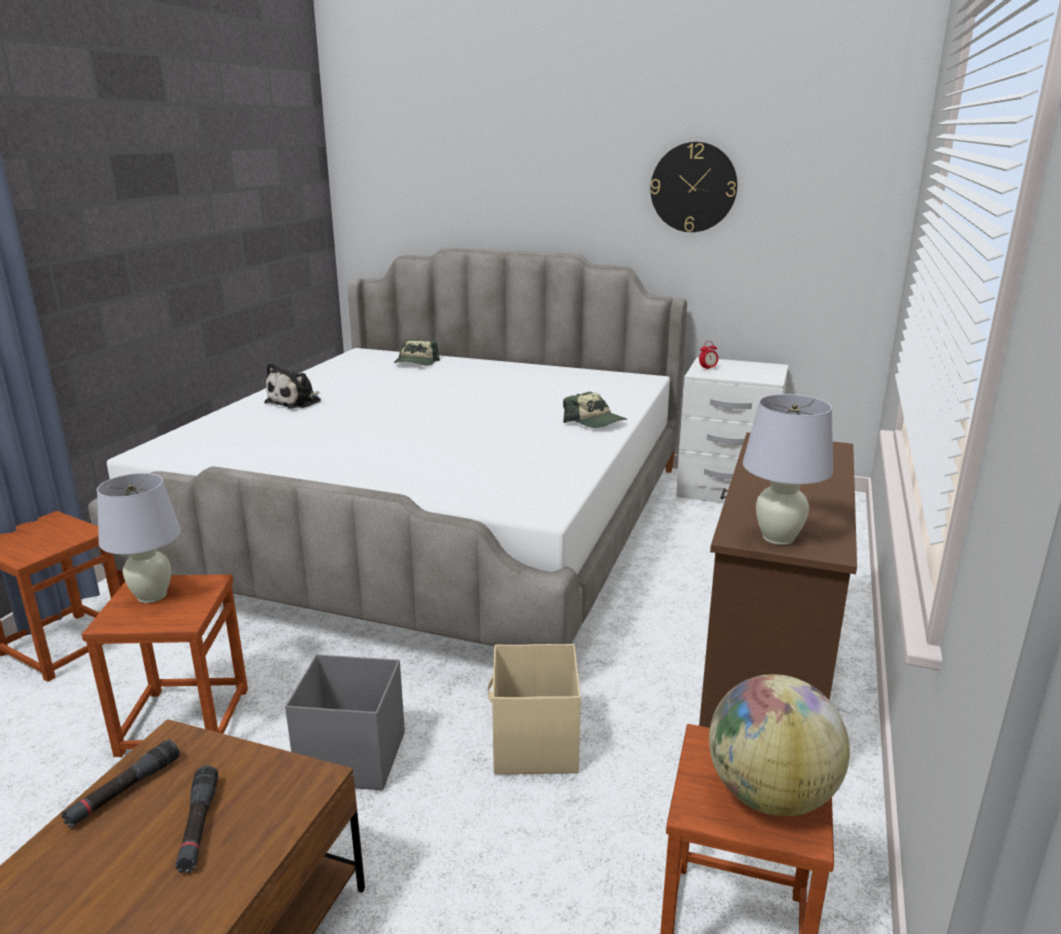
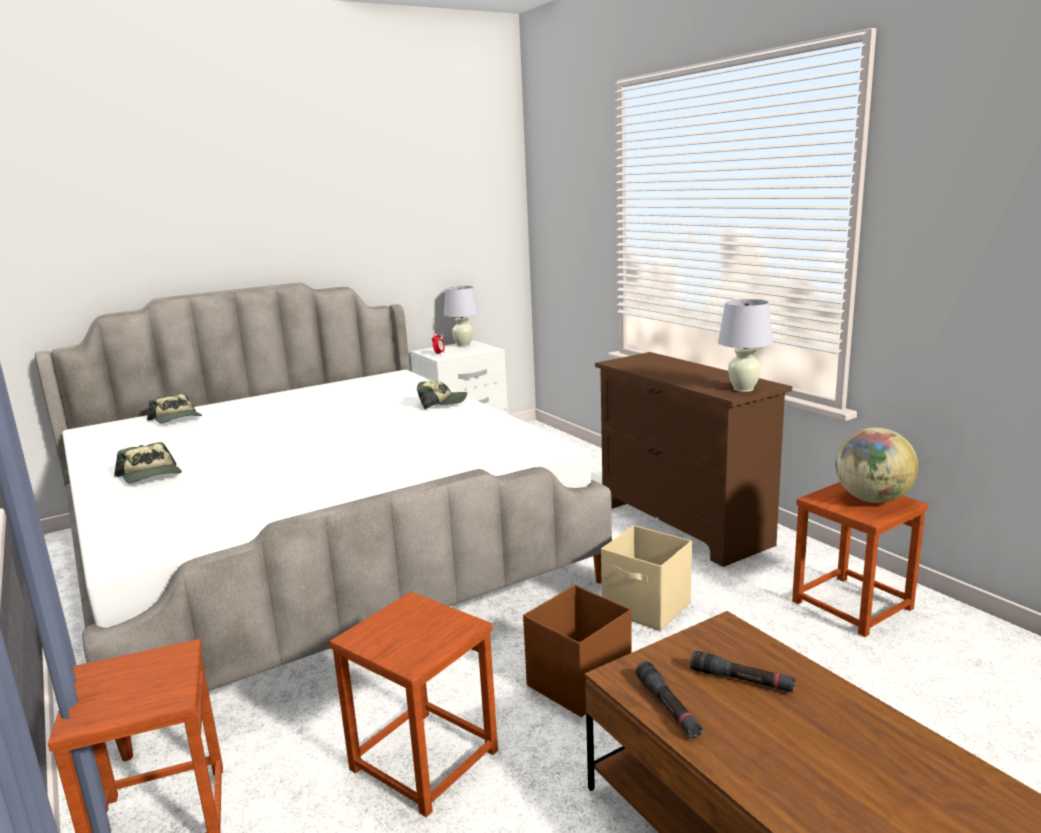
camera: 50 degrees left, 5 degrees down
white table lamp [97,473,181,603] -> white table lamp moved to [444,286,479,347]
plush toy [264,363,321,409] -> cap [114,442,182,484]
grey storage box [285,654,405,790] -> brown storage box [523,585,632,717]
wall clock [650,142,737,232] -> none

